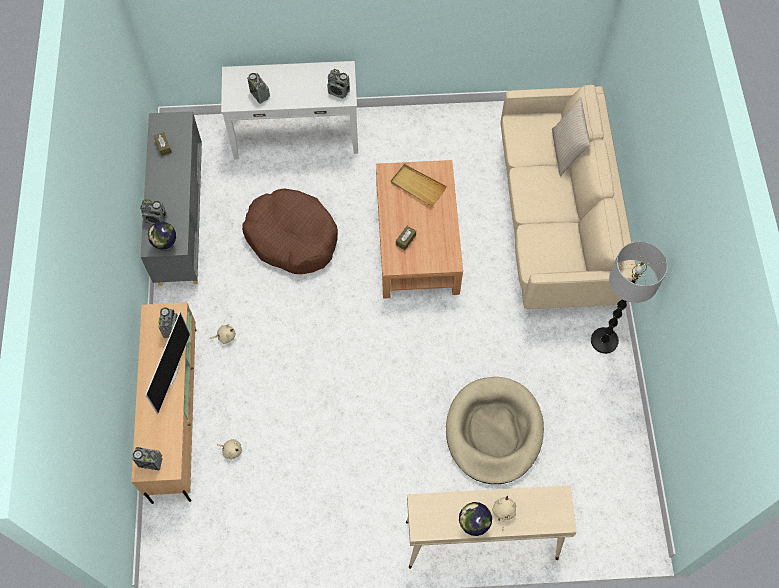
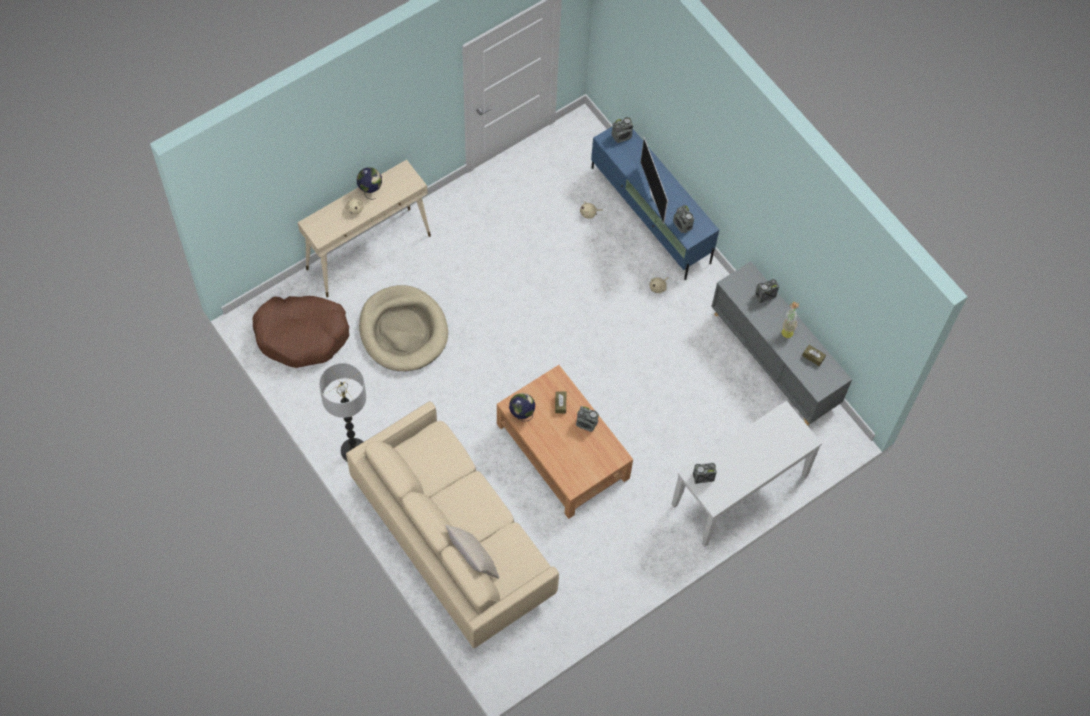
camera: 145 degrees right, 0 degrees up
beige tv stand [131,303,197,504] -> blue tv stand [591,127,719,280]
globe [148,222,176,251] -> globe moved to [509,393,535,421]
brown dog bed [242,188,338,274] -> brown dog bed moved to [253,296,350,368]
radio [247,73,270,104] -> radio moved to [576,406,599,432]
beige tray [391,164,447,207] -> none
none -> potted plant [782,301,799,338]

